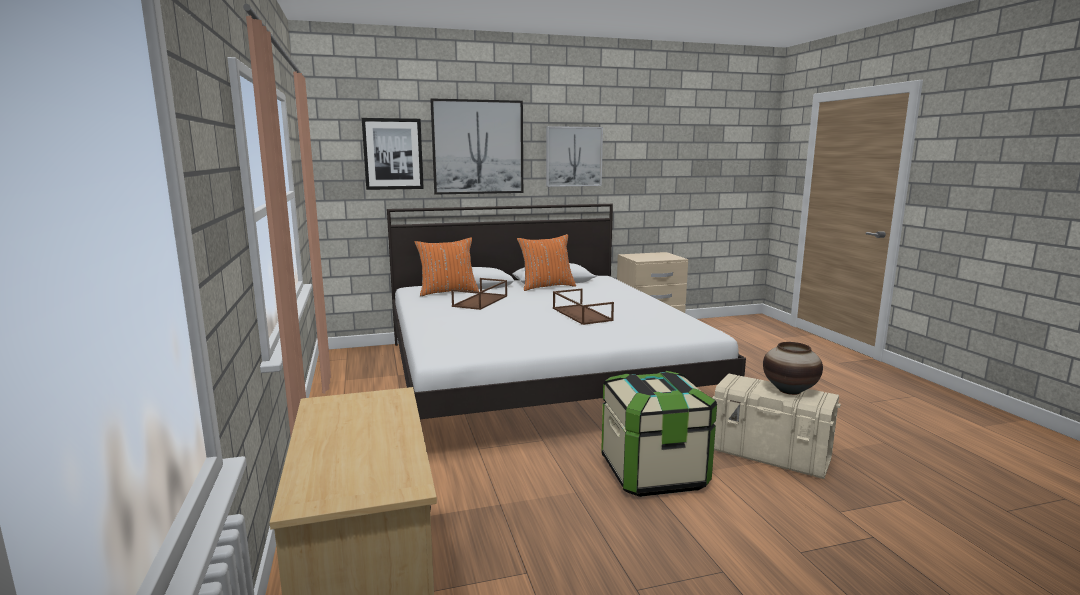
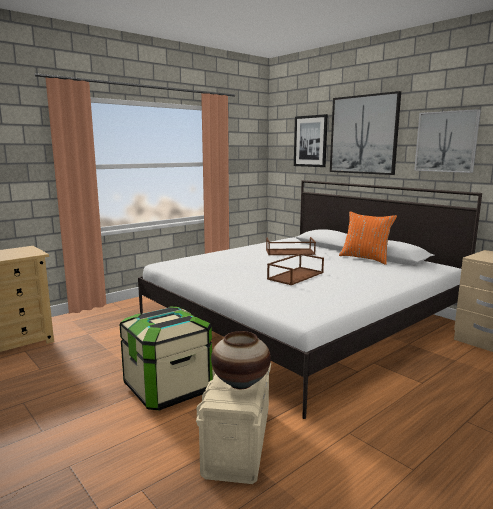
camera: 65 degrees right, 0 degrees up
orange pillow [415,238,479,296] -> none

